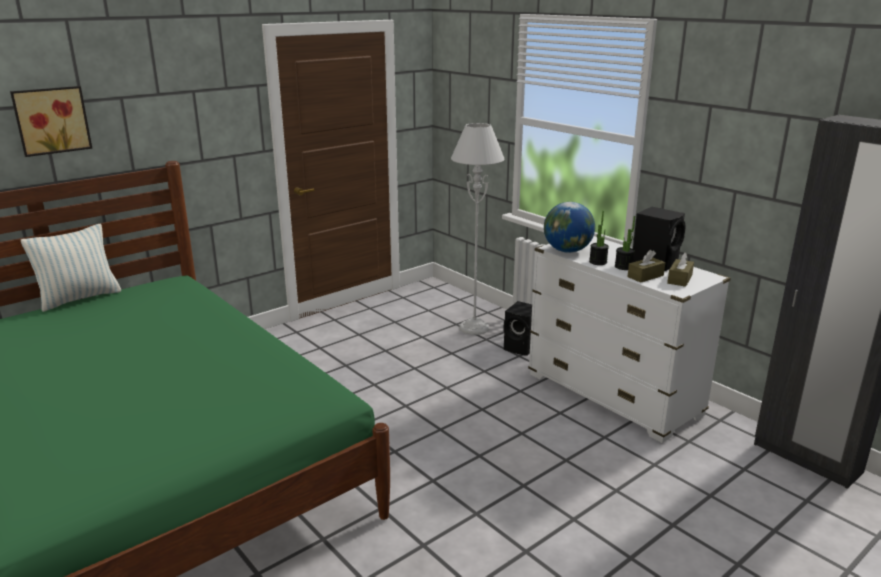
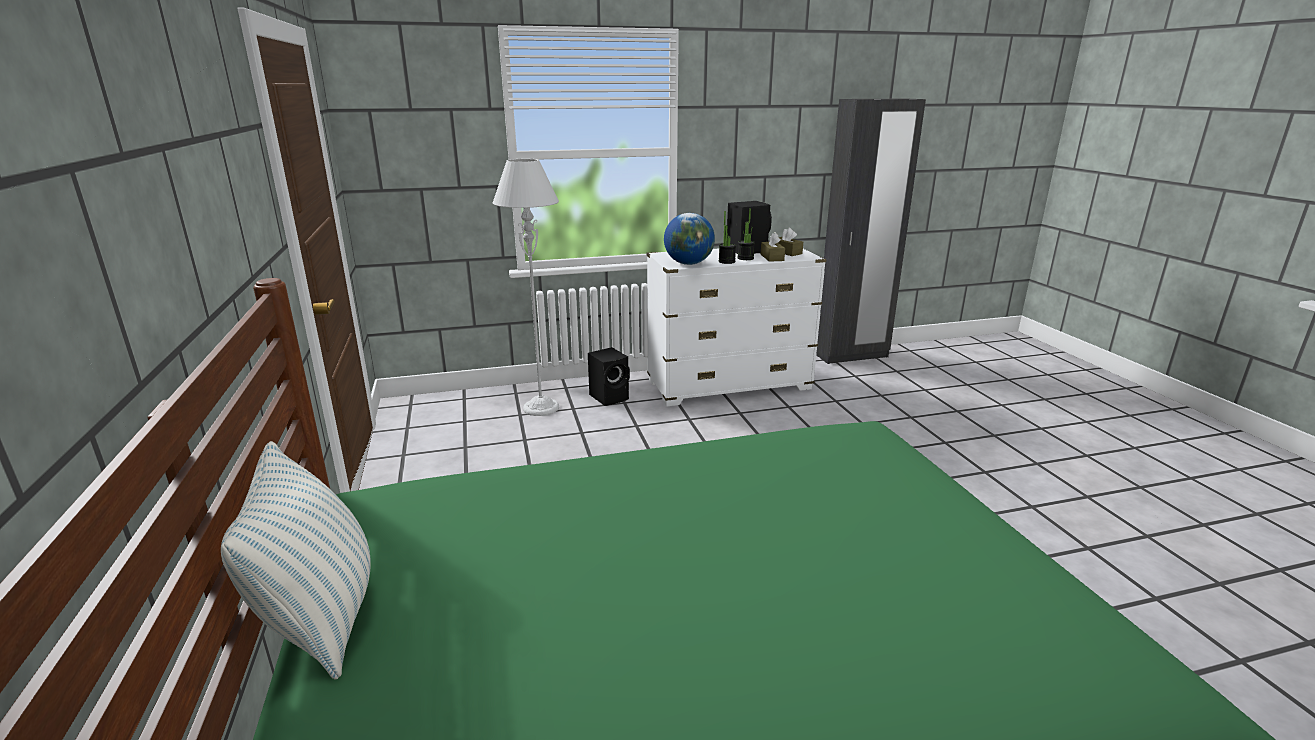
camera: 65 degrees left, 0 degrees up
picture [10,86,92,157] -> none

